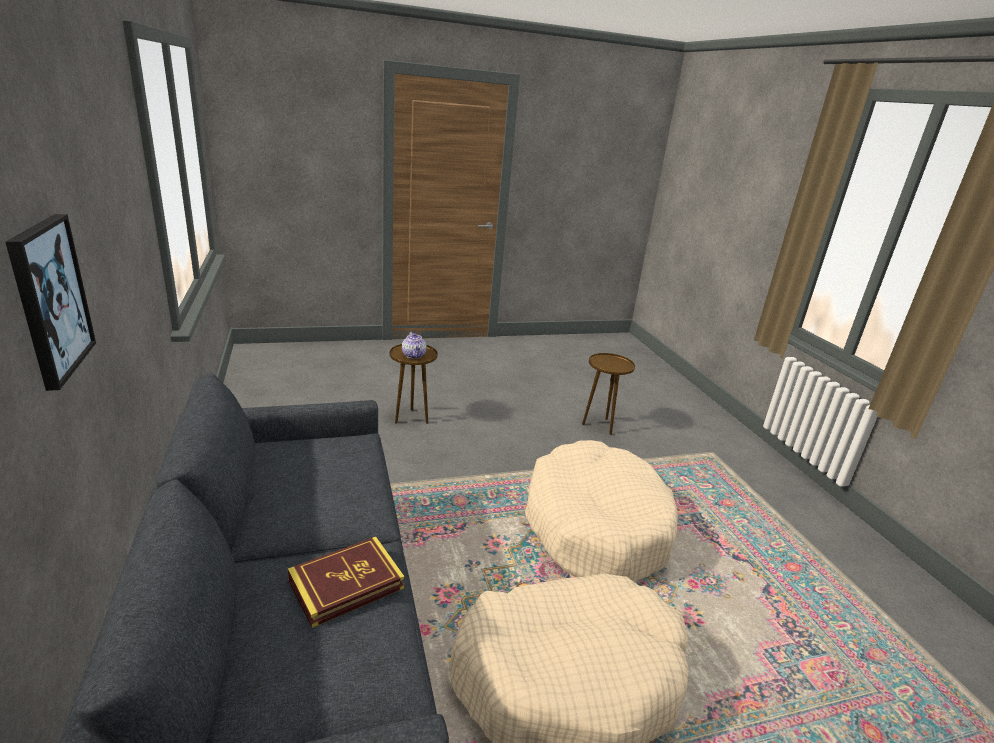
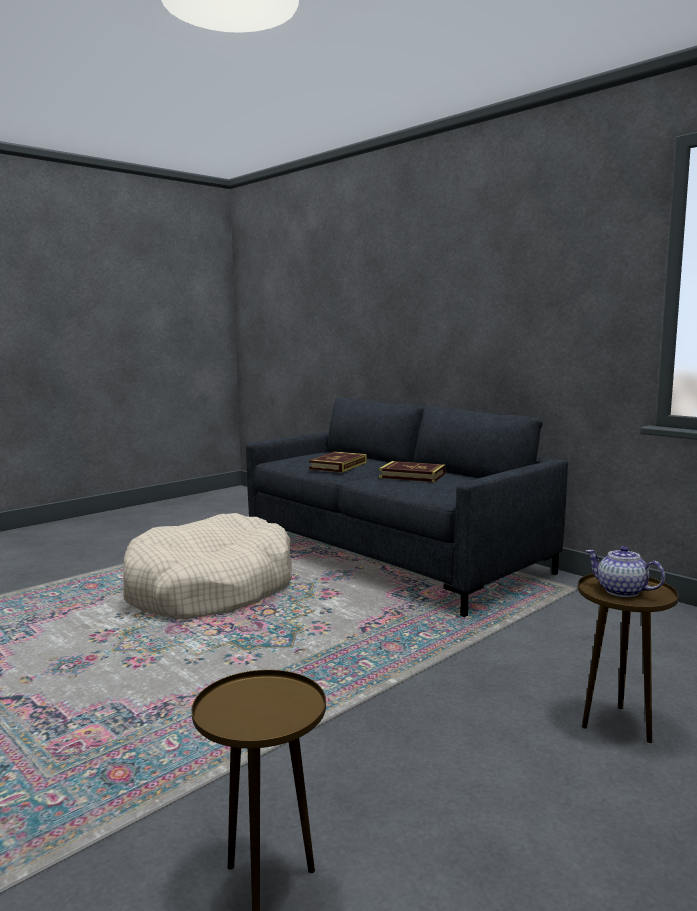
camera: 155 degrees right, 15 degrees down
picture [5,214,96,391] -> none
beige dog bed [525,440,678,582] -> none
none -> book [379,461,446,482]

